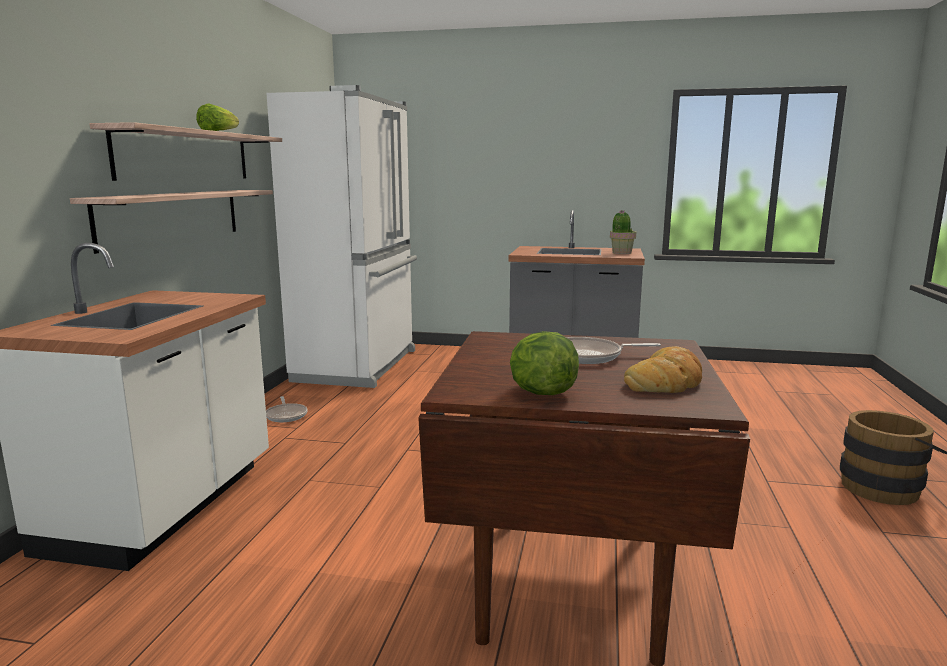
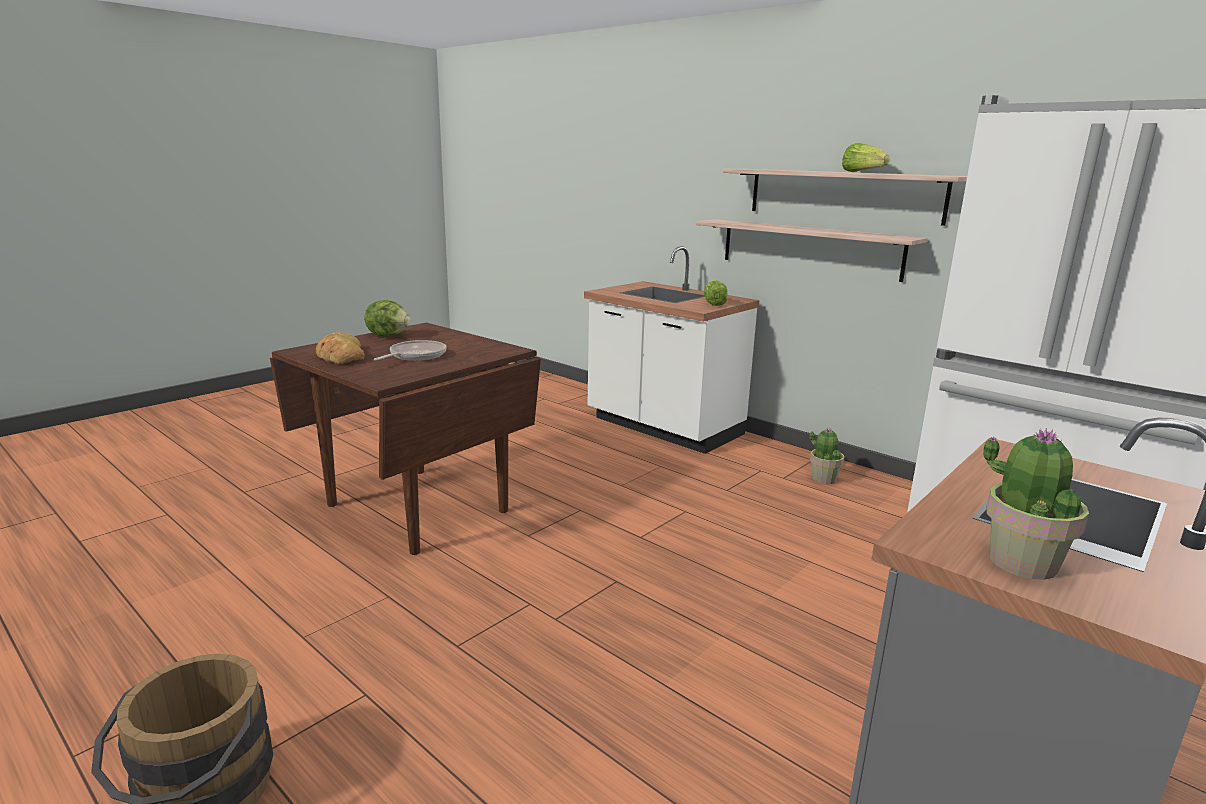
camera: 120 degrees right, 5 degrees up
frying pan [266,396,308,422] -> potted plant [809,428,844,484]
none -> lettuce [704,280,728,306]

